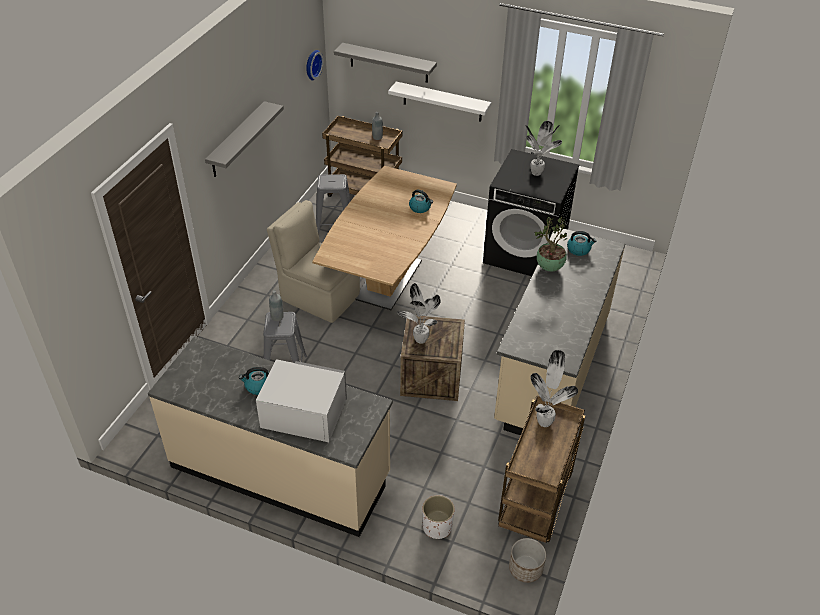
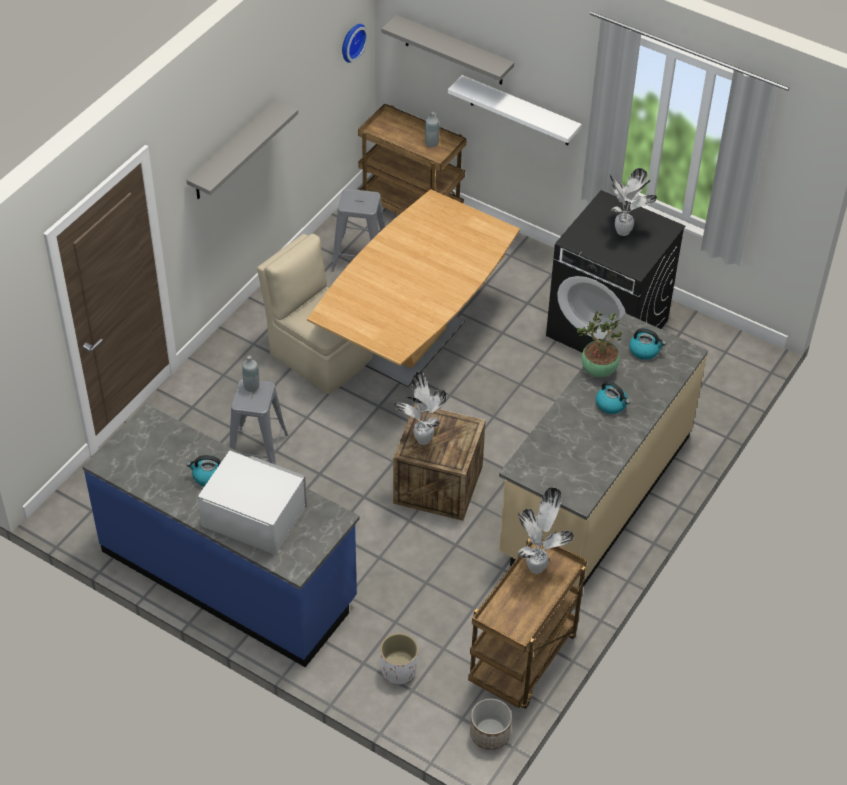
camera: 10 degrees right, 5 degrees up
beige counter [148,336,393,537] -> blue counter [82,403,360,667]
kettle [409,190,433,213] -> kettle moved to [596,381,630,414]

